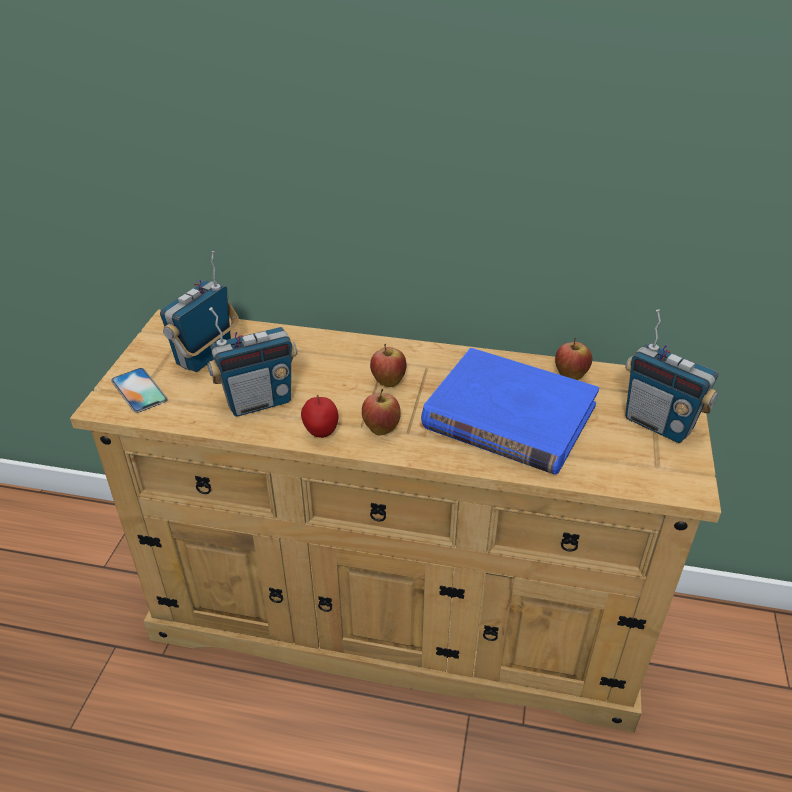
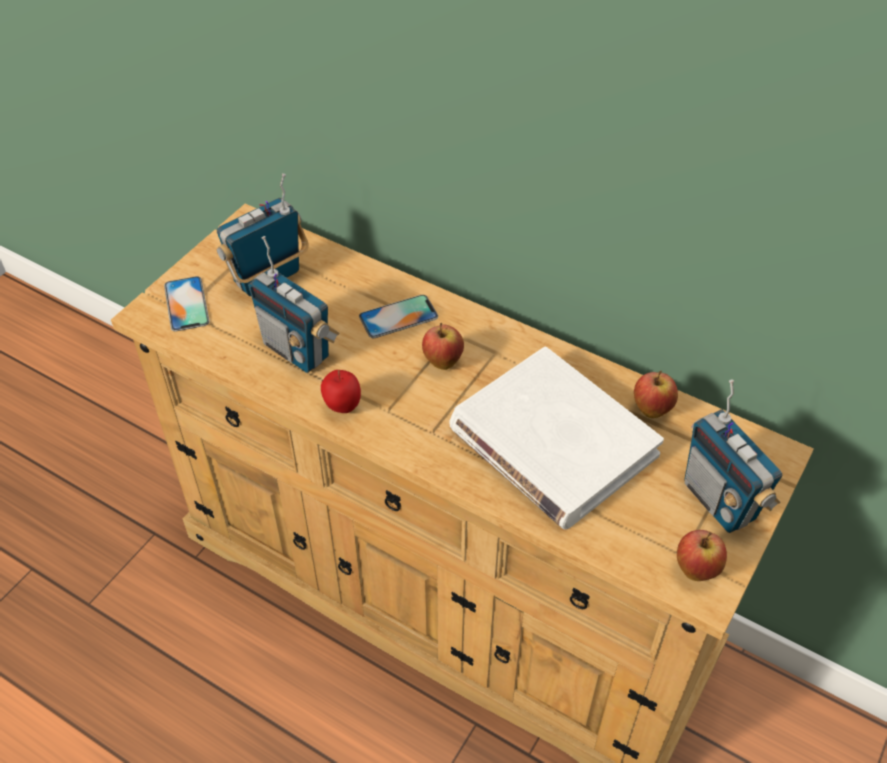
camera: 20 degrees right, 10 degrees up
radio [207,307,298,417] -> radio turned 45 degrees clockwise [248,236,340,373]
apple [362,389,401,435] -> apple moved to [677,530,727,581]
blue book [421,348,599,475] -> white book [449,347,664,530]
none -> phone [359,295,438,338]

